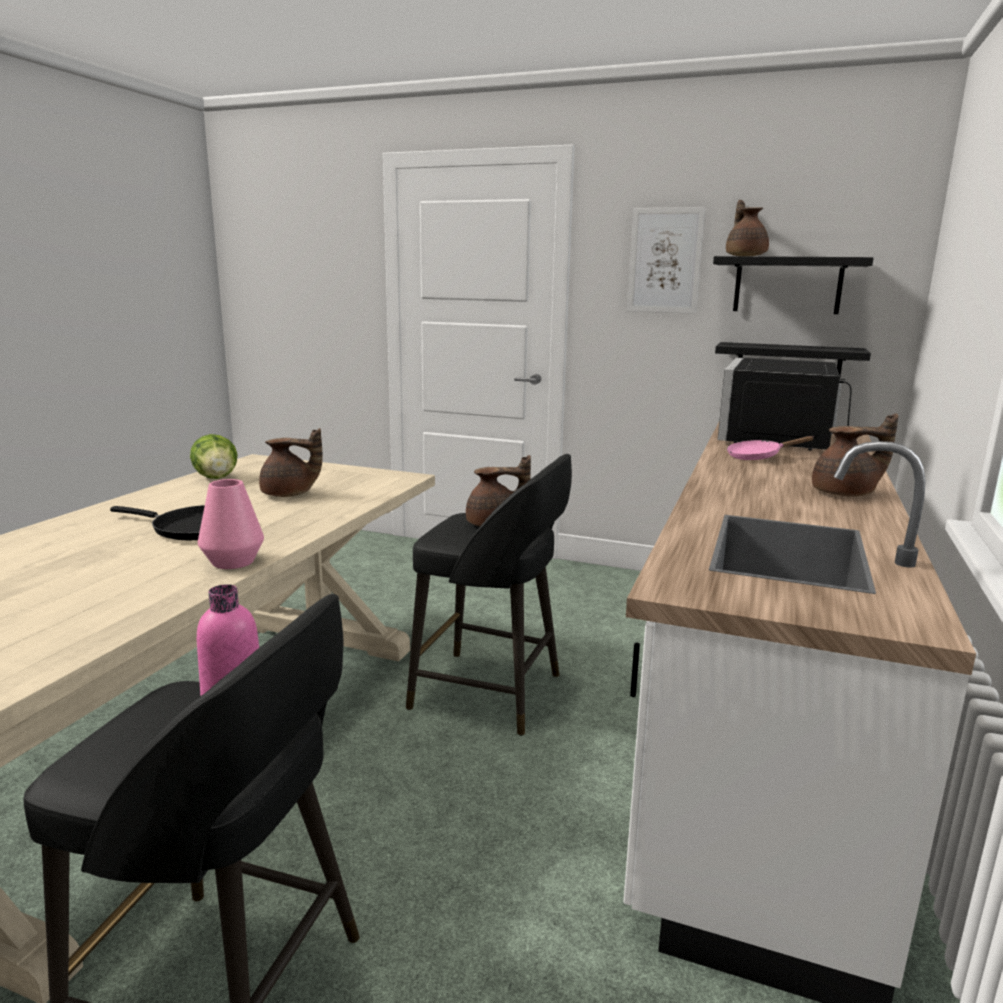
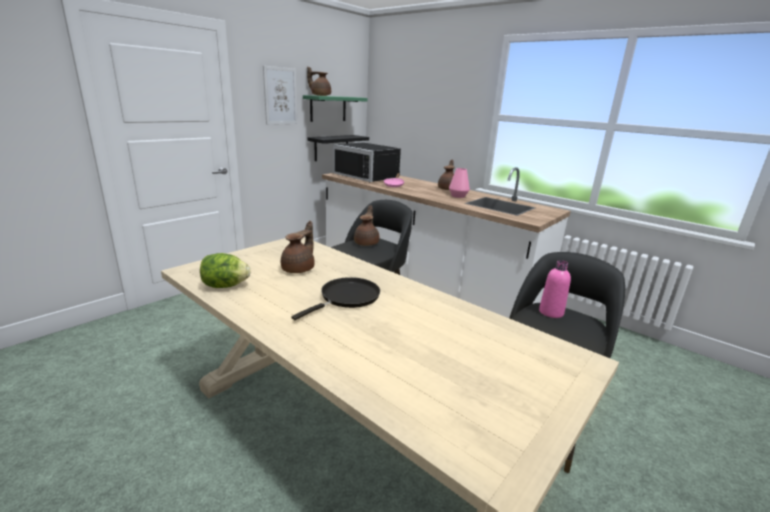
camera: 70 degrees left, 5 degrees up
pink vase [198,479,264,569] -> pink vase moved to [449,168,470,198]
black shelf [713,256,874,314] -> green shelf [303,95,368,122]

